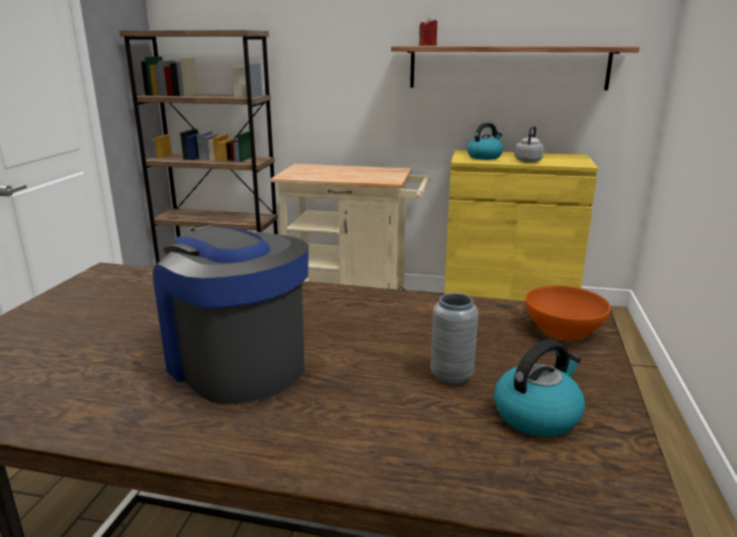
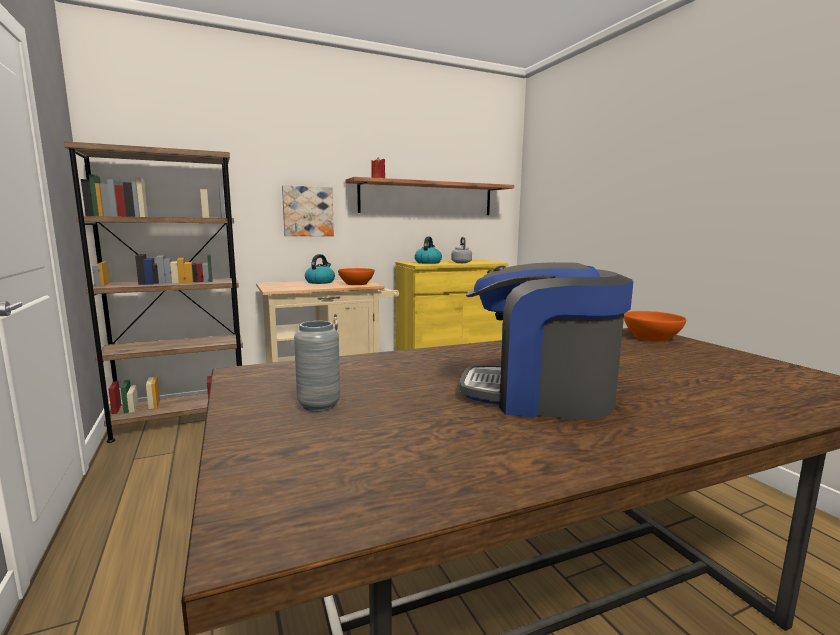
camera: 35 degrees left, 10 degrees down
grey vase [431,293,478,385] -> grey vase moved to [294,321,340,412]
kettle [494,340,585,437] -> kettle moved to [305,254,335,284]
none -> picture [282,185,334,236]
none -> orange bowl [338,268,375,285]

